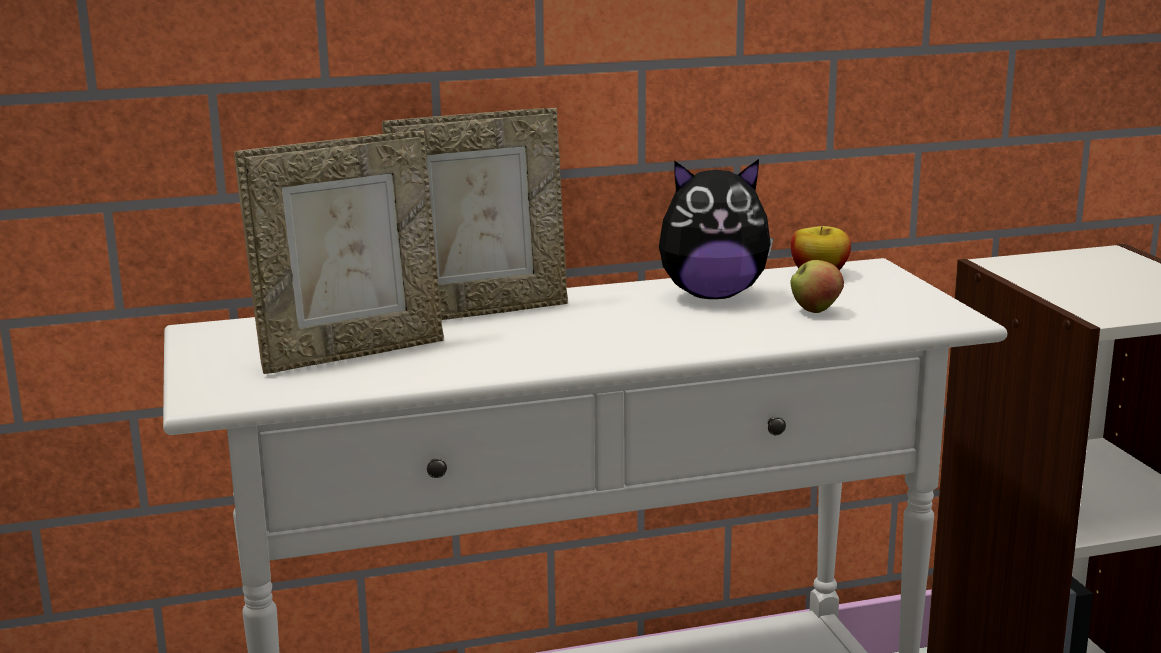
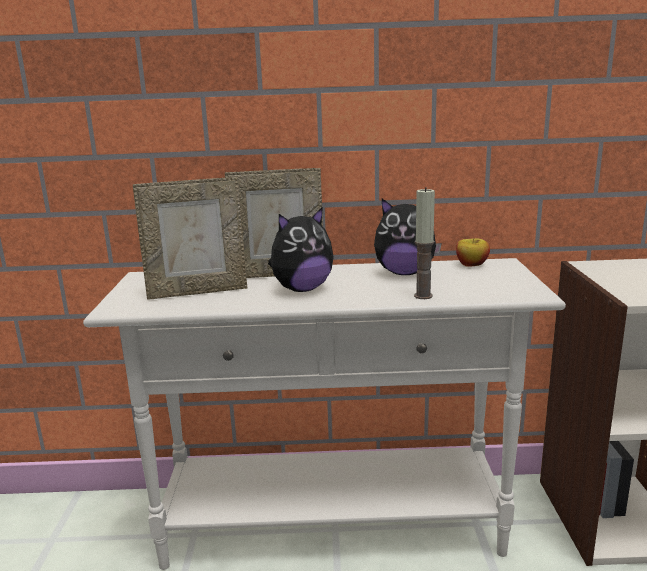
camera: 15 degrees right, 0 degrees up
apple [790,260,844,313] -> none
none -> plush toy [268,207,334,292]
none -> candle [414,187,435,299]

